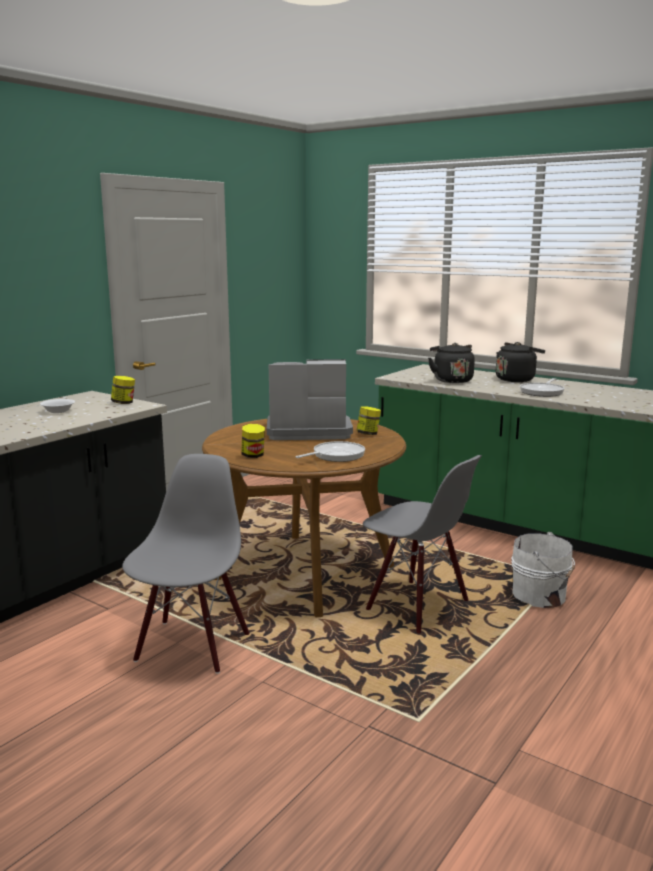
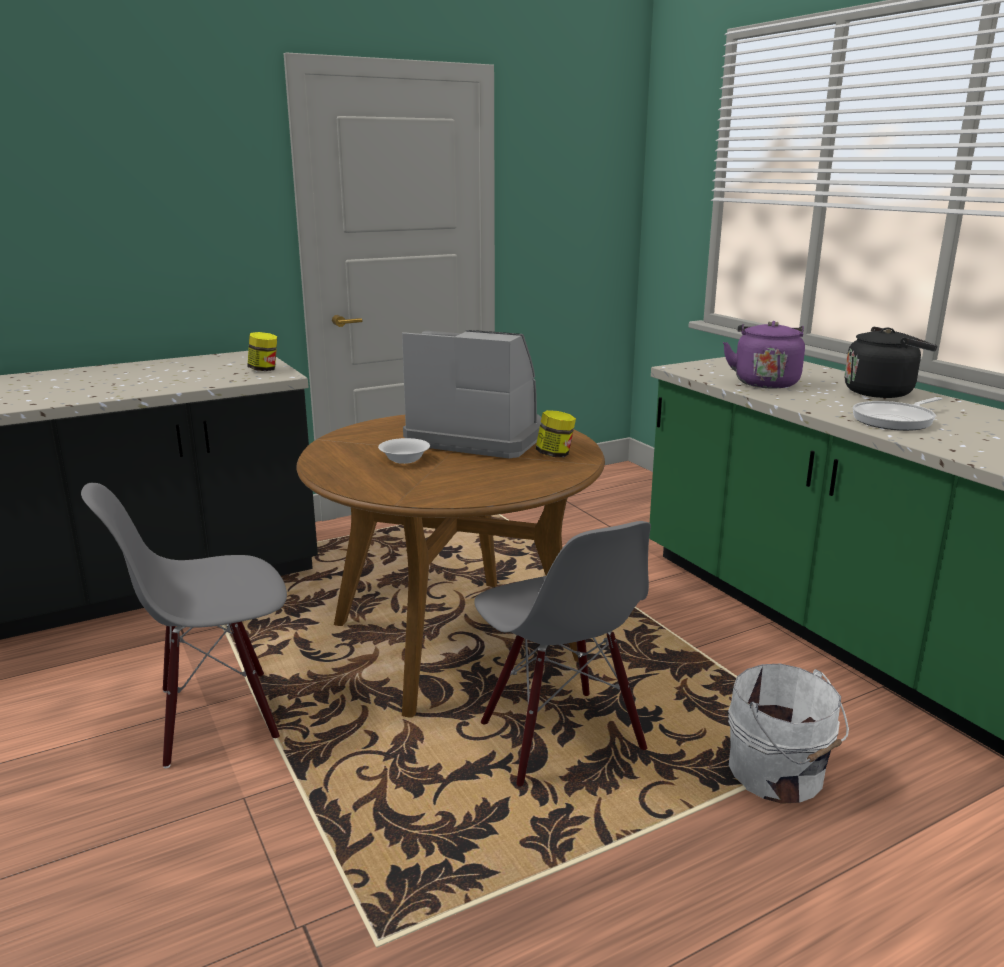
camera: 25 degrees right, 5 degrees up
white bowl [40,399,75,413] -> white bowl moved to [378,438,430,464]
grey chair [122,454,250,674] -> grey chair turned 150 degrees counterclockwise [81,483,287,768]
jar [241,424,265,458] -> none
frying pan [295,441,365,462] -> none
black kettle [428,343,475,383] -> purple kettle [723,321,805,389]

